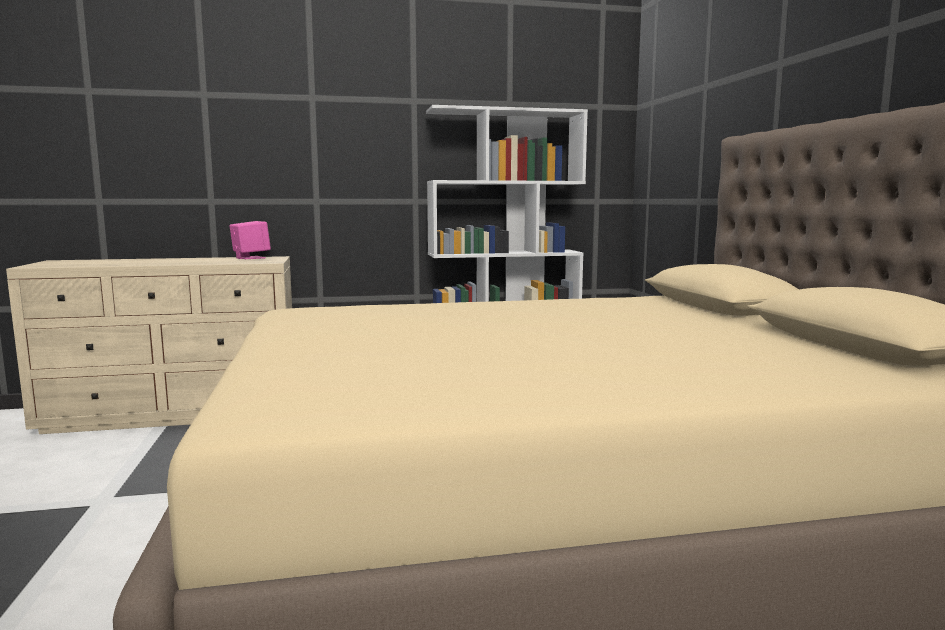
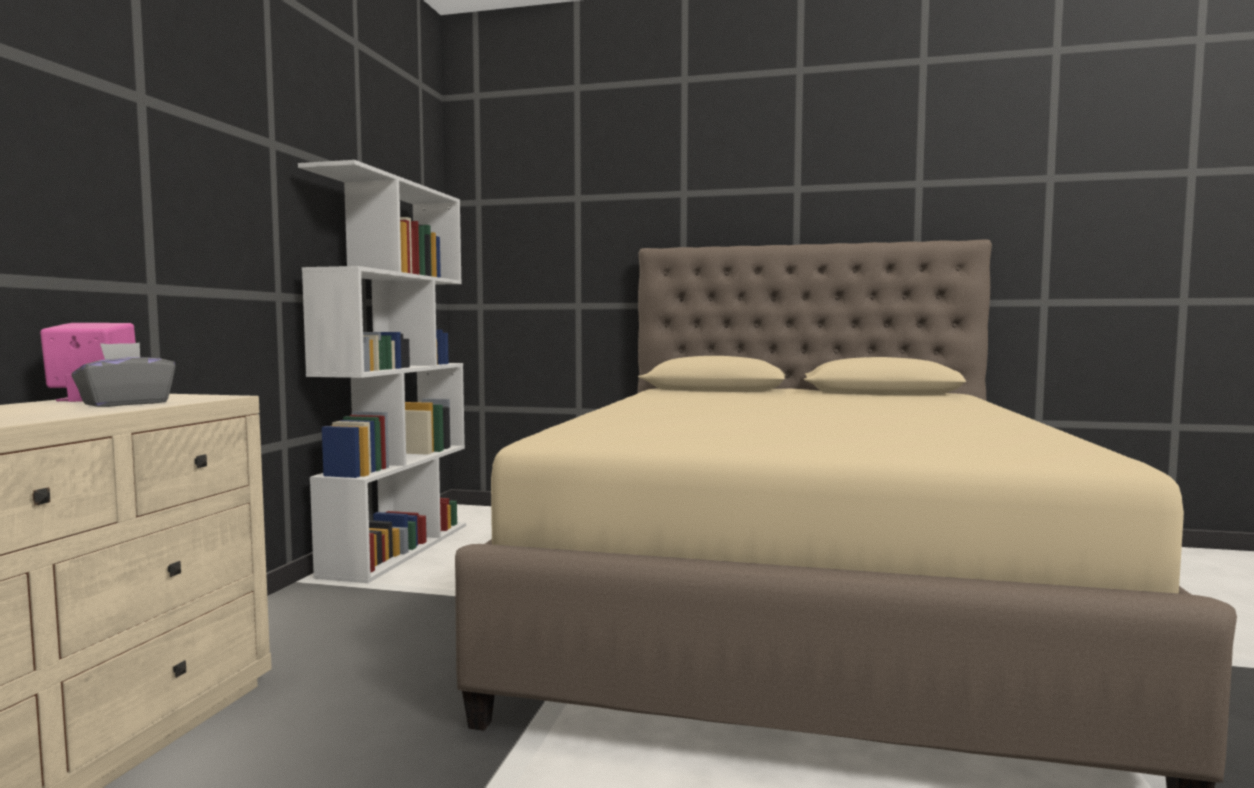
camera: 65 degrees left, 5 degrees down
none -> grey tissue box [71,343,175,407]

